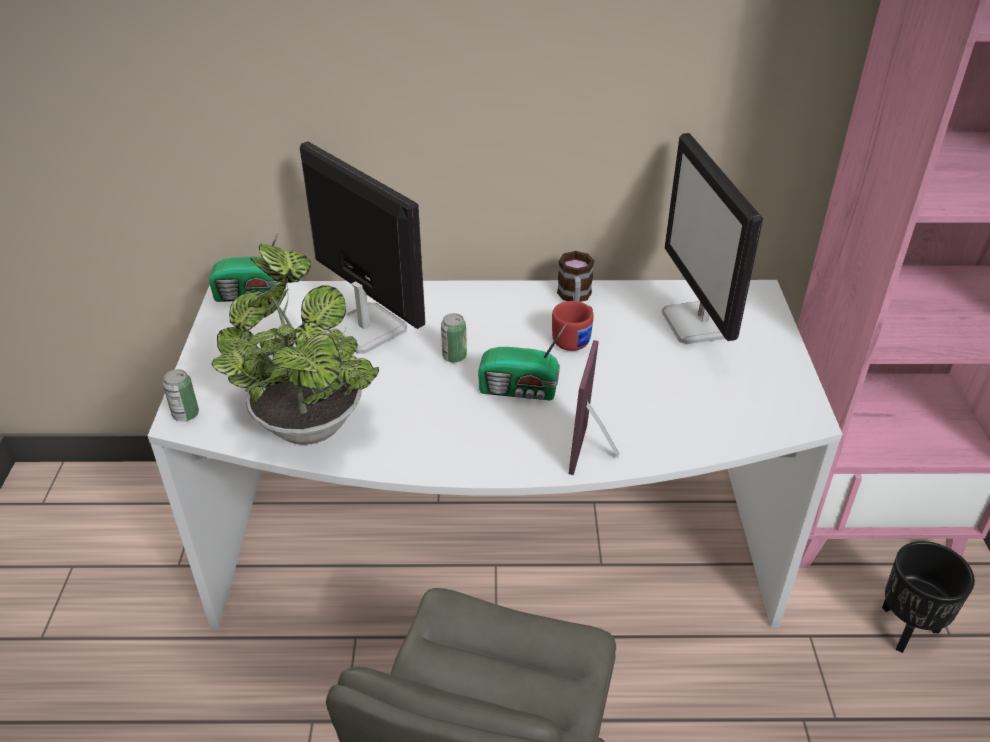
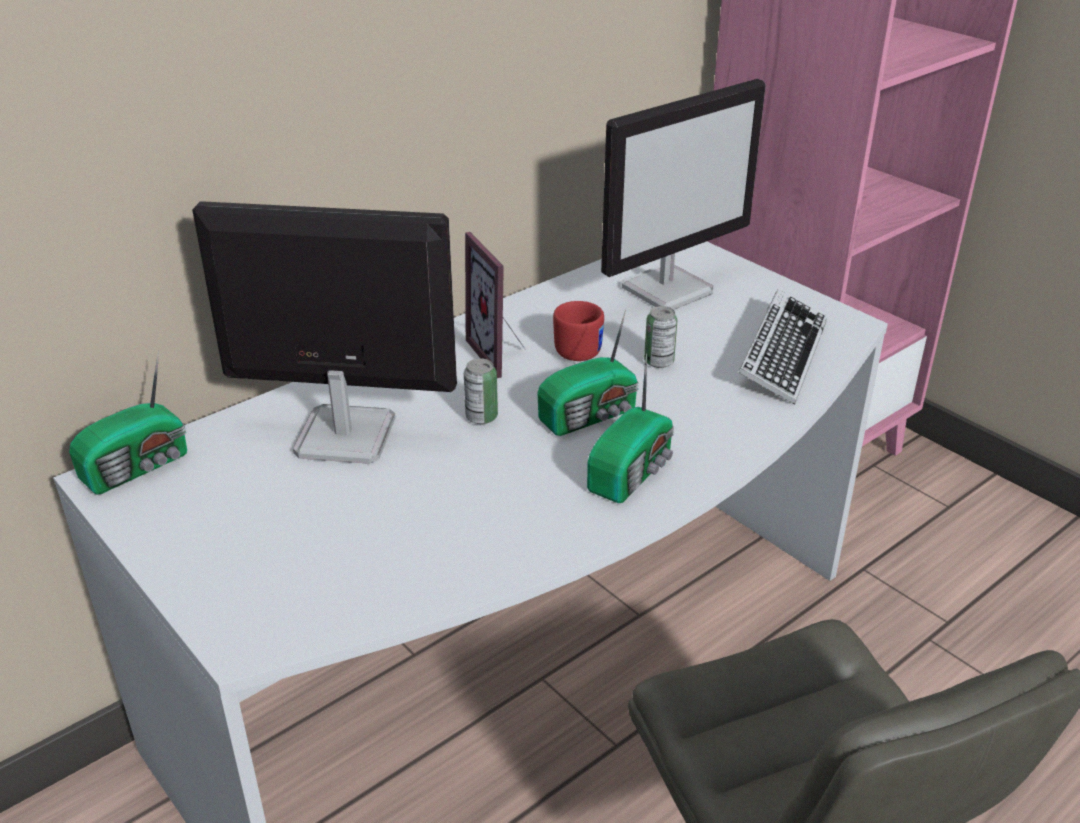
camera: 40 degrees left, 5 degrees down
can [163,369,199,421] -> can moved to [644,306,677,368]
potted plant [212,244,379,445] -> none
mug [557,251,594,302] -> none
picture frame [569,340,619,475] -> picture frame moved to [465,232,524,378]
monitor [662,133,763,344] -> monitor turned 75 degrees counterclockwise [601,79,766,310]
black planter [882,541,975,653] -> none
none -> radio [587,354,674,503]
none -> keyboard [738,289,827,404]

